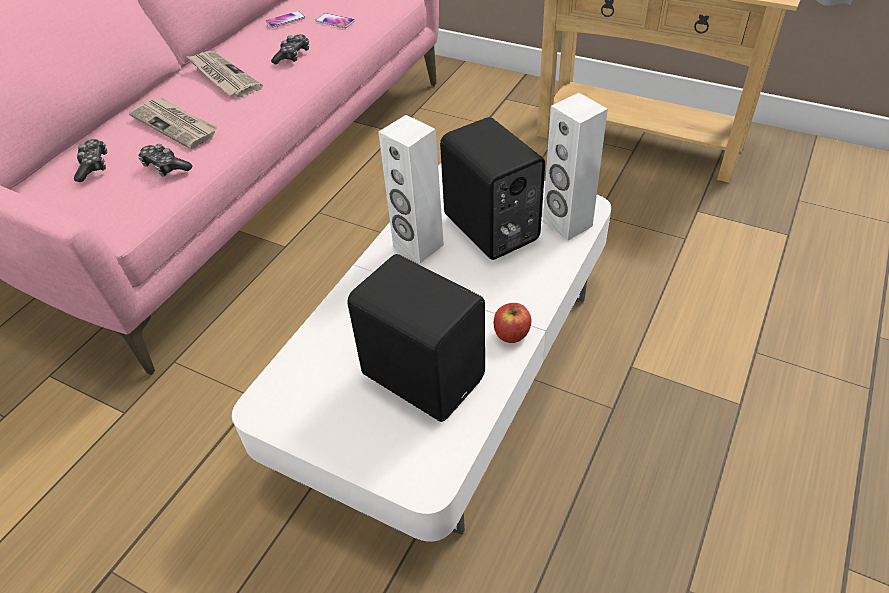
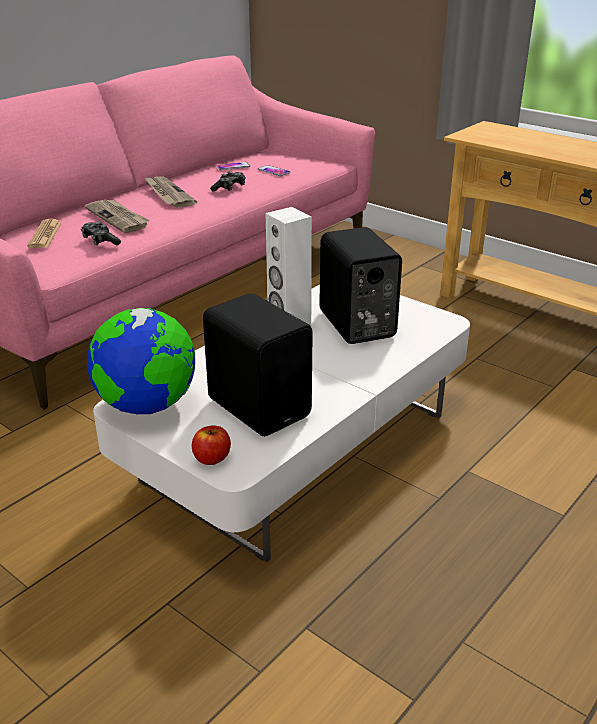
camera: 10 degrees right, 15 degrees down
game controller [74,139,107,182] -> newspaper [27,219,62,248]
apple [494,303,532,343] -> apple moved to [192,426,231,465]
white speaker [543,93,608,240] -> none
none -> globe [87,308,195,414]

